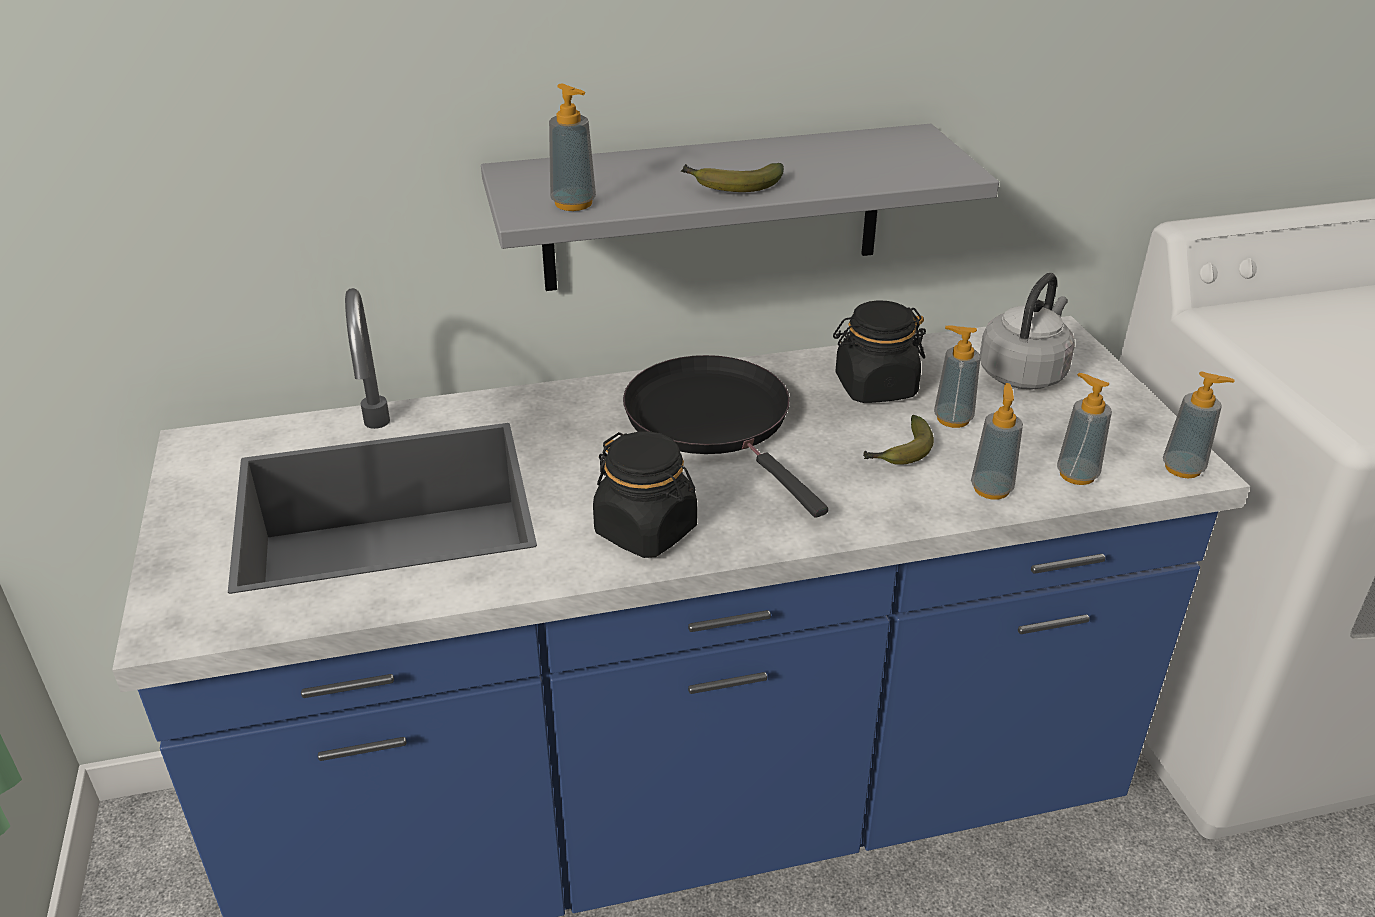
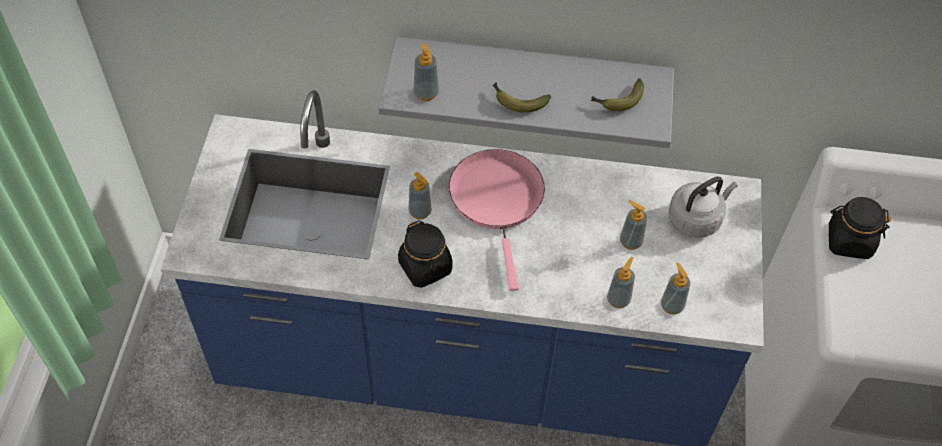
camera: 20 degrees right, 20 degrees up
black frying pan [623,355,828,518] -> pink frying pan [449,149,545,291]
black jar [833,300,926,403] -> black jar moved to [829,197,891,259]
banana [863,415,934,465] -> banana moved to [591,78,644,111]
soap dispenser [1163,372,1235,478] -> soap dispenser moved to [409,172,432,220]

